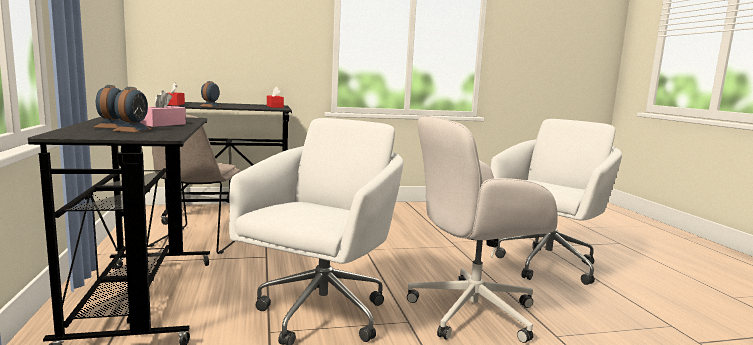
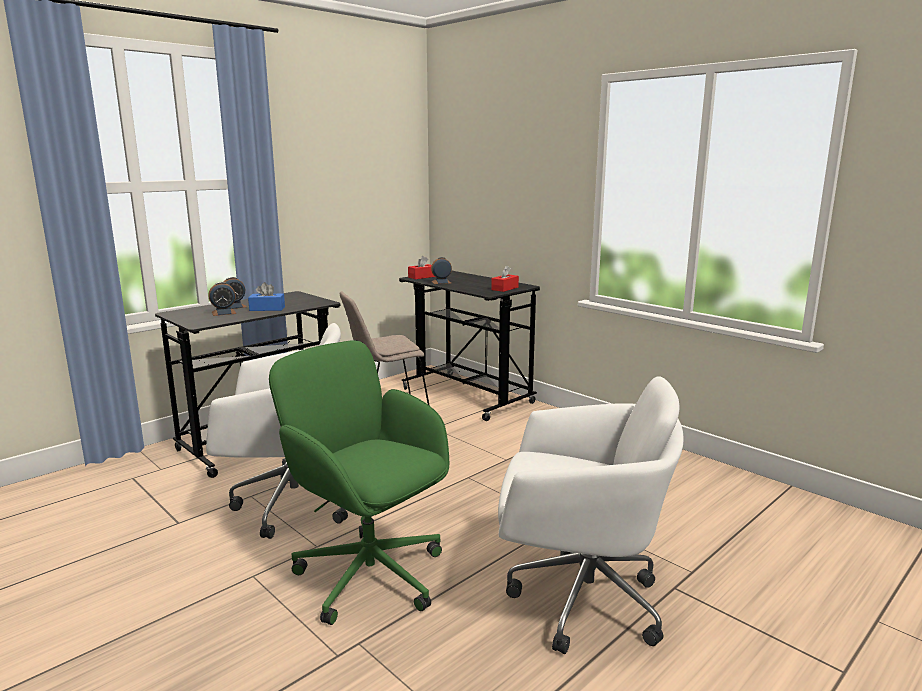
camera: 60 degrees right, 5 degrees up
pink tissue box [140,90,186,127] -> blue tissue box [248,282,285,311]
white office chair [407,116,558,343] -> green office chair [269,340,449,625]

